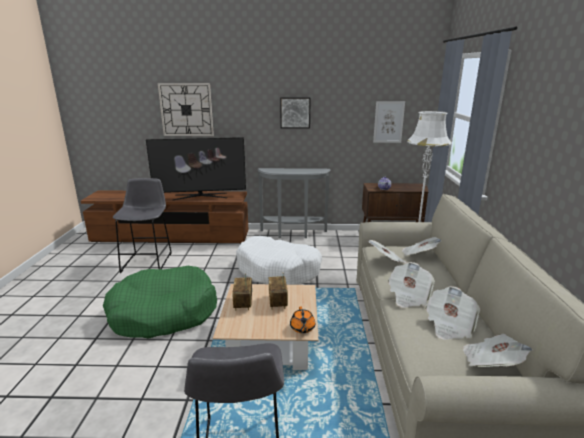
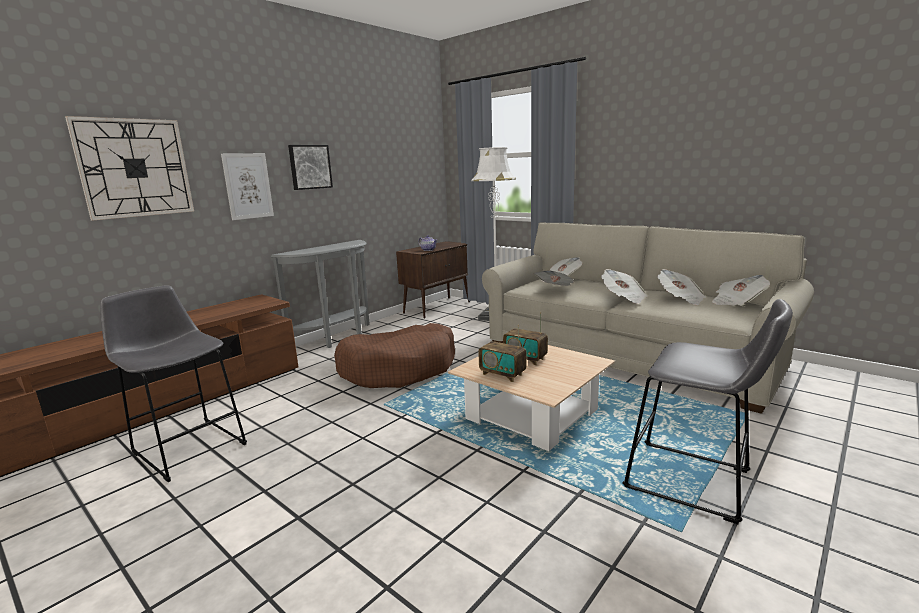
camera: 50 degrees left, 5 degrees down
green dog bed [103,266,217,339] -> none
television [146,137,246,200] -> none
white dog bed [236,236,322,285] -> brown dog bed [334,323,455,388]
orange teapot [290,306,315,333] -> none
picture [373,101,405,143] -> picture moved to [221,153,274,220]

